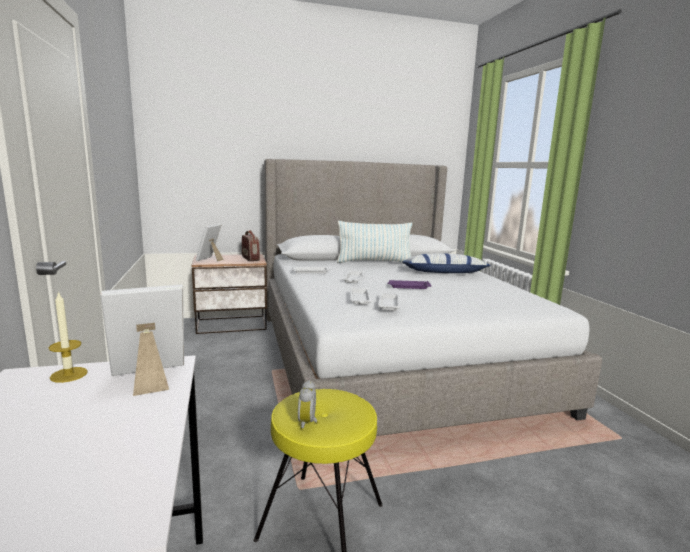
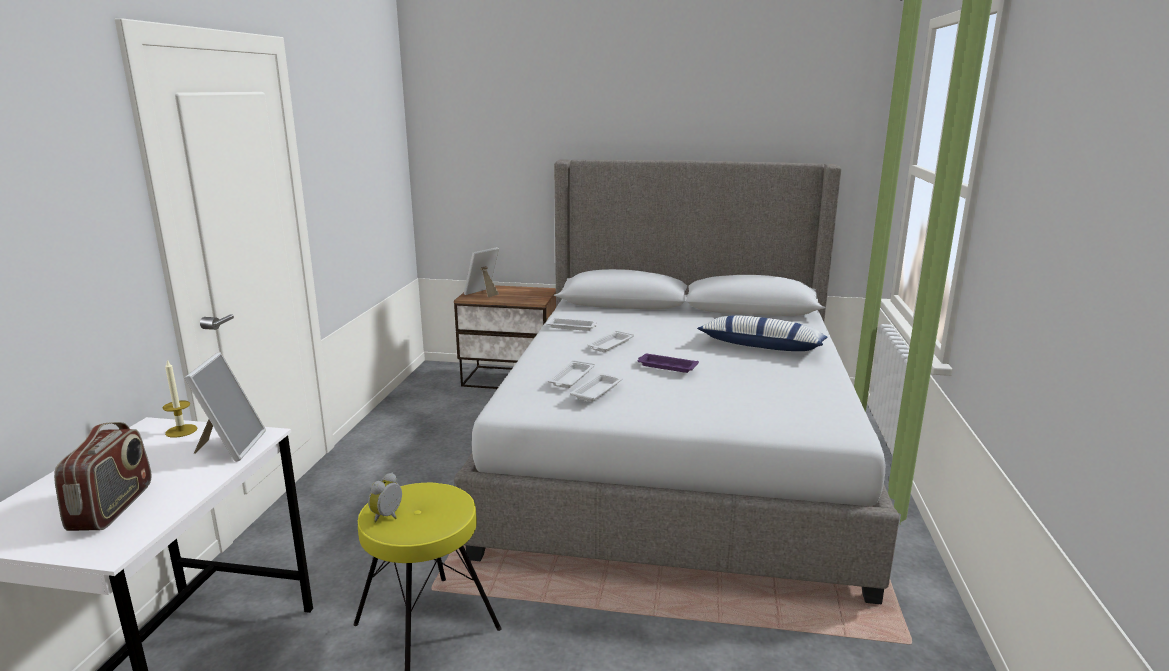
camera: 25 degrees right, 5 degrees up
picture frame [100,285,184,396] -> picture frame turned 90 degrees clockwise [184,352,266,462]
radio [242,230,260,261] -> radio moved to [54,422,152,531]
pillow [337,221,412,263] -> none

